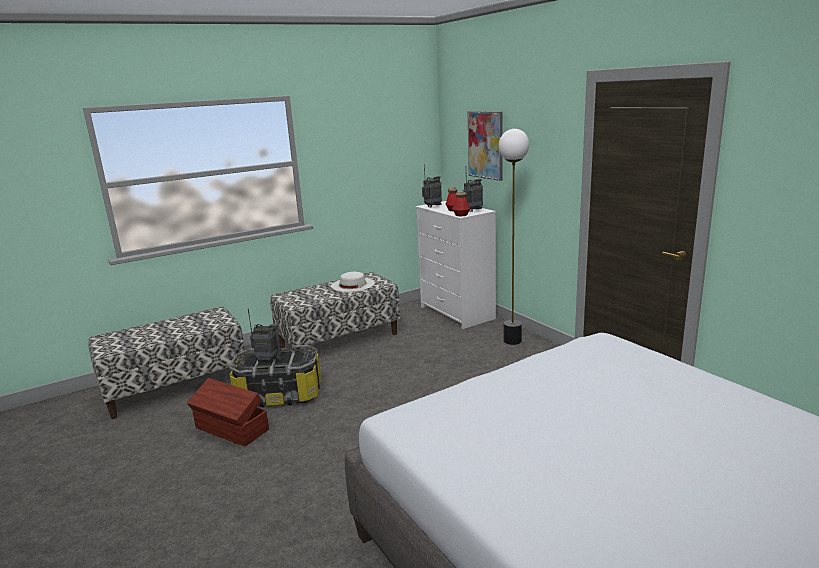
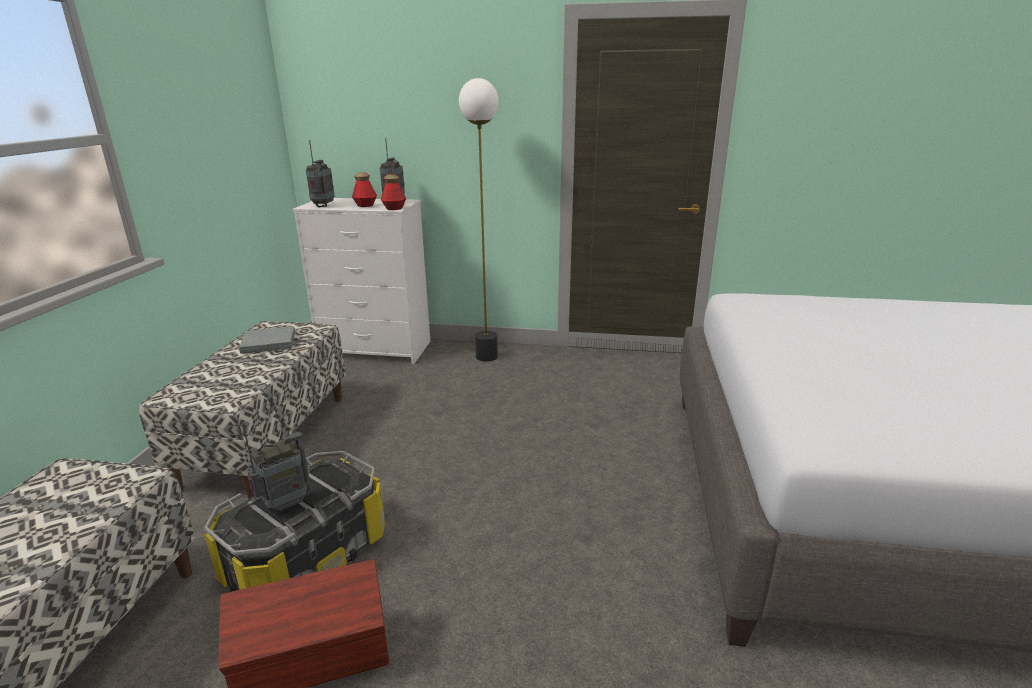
camera: 50 degrees left, 5 degrees up
white hat [331,272,375,292] -> grey book [239,326,295,354]
picture [468,111,503,181] -> none

